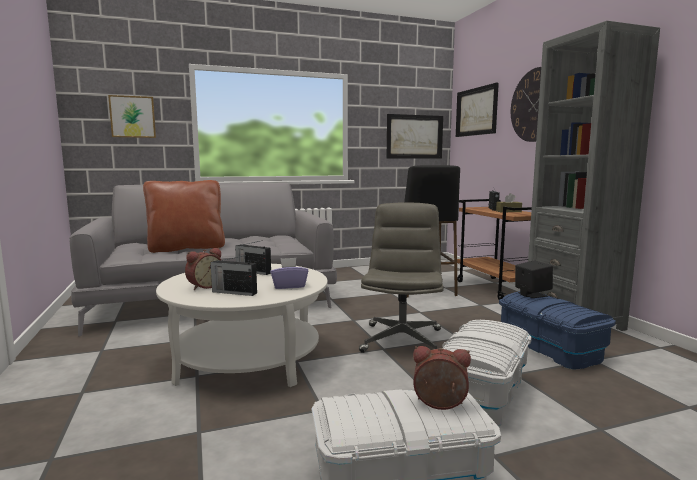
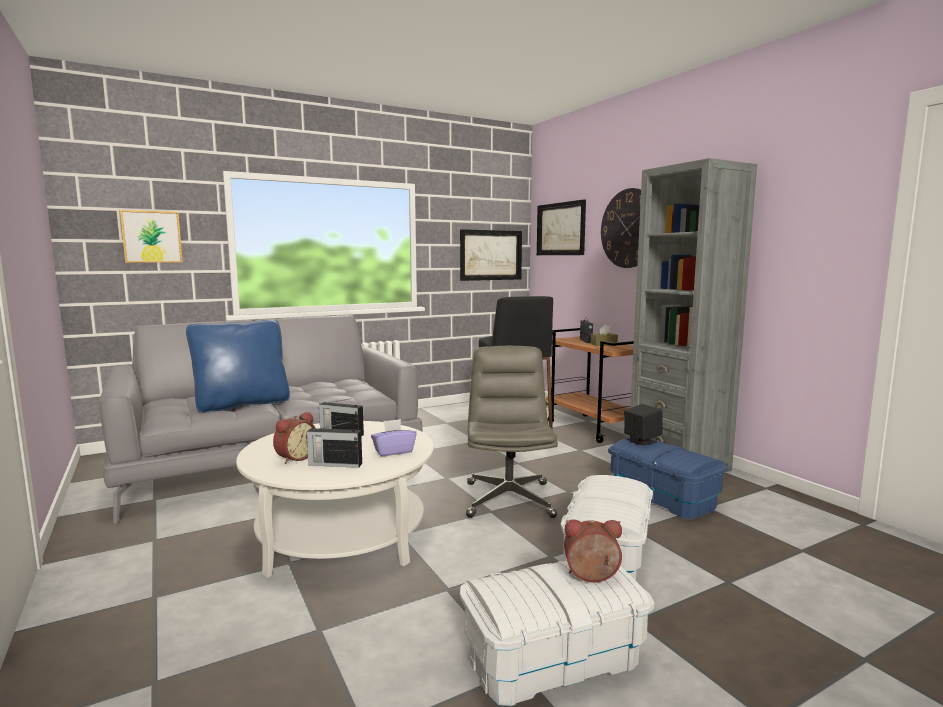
camera: 10 degrees left, 0 degrees up
brown pillow [143,180,225,253] -> blue pillow [186,320,290,413]

